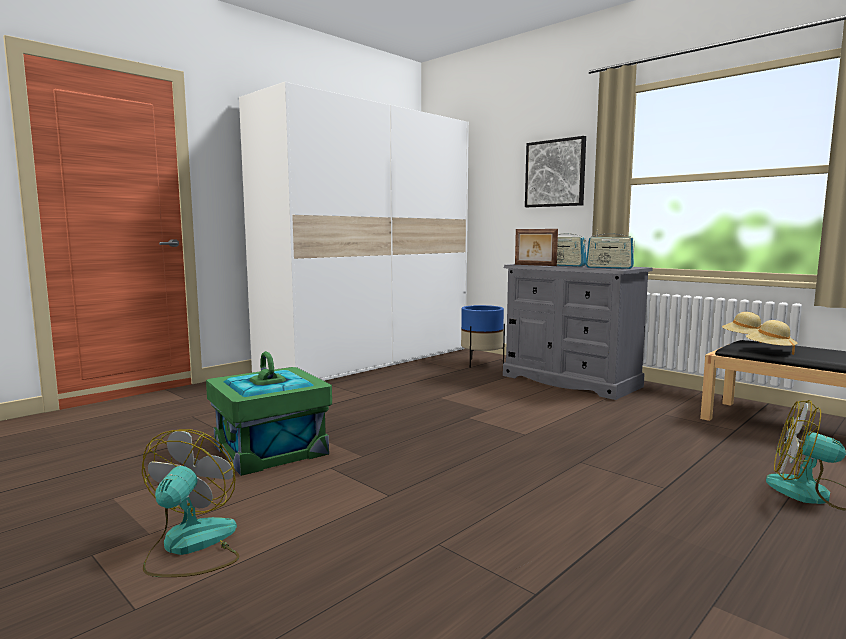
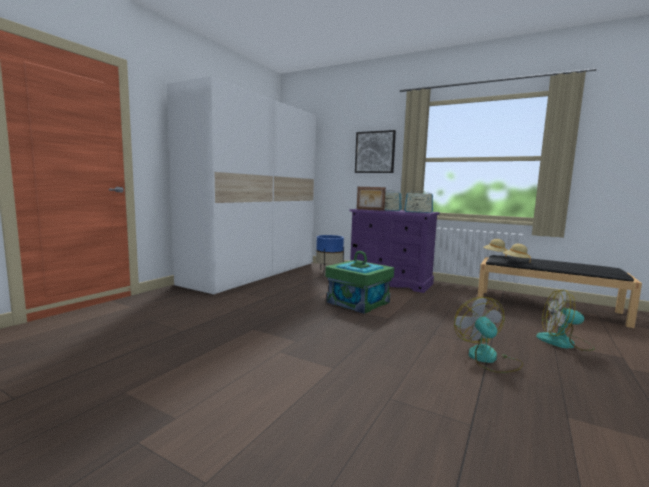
camera: 15 degrees left, 0 degrees up
fan [142,429,239,577] -> fan moved to [454,297,523,373]
green storage box [206,351,332,476] -> green storage box moved to [325,251,394,314]
grey dresser [503,264,652,400] -> purple dresser [350,209,440,293]

